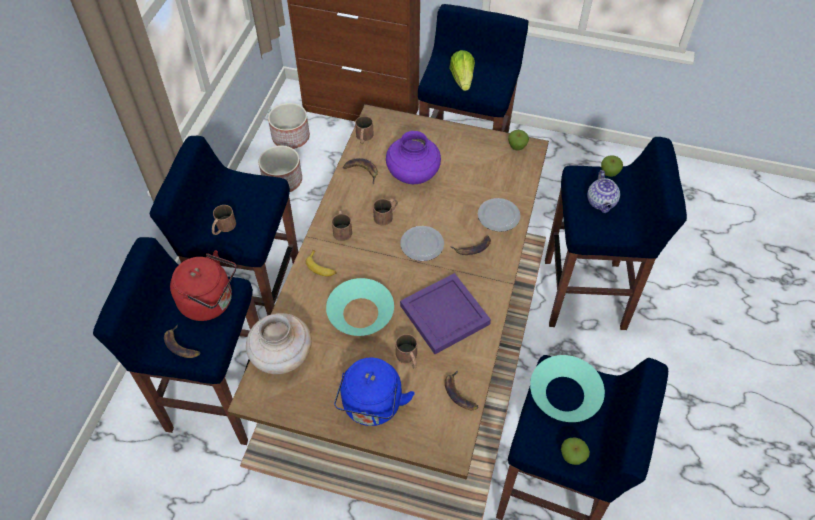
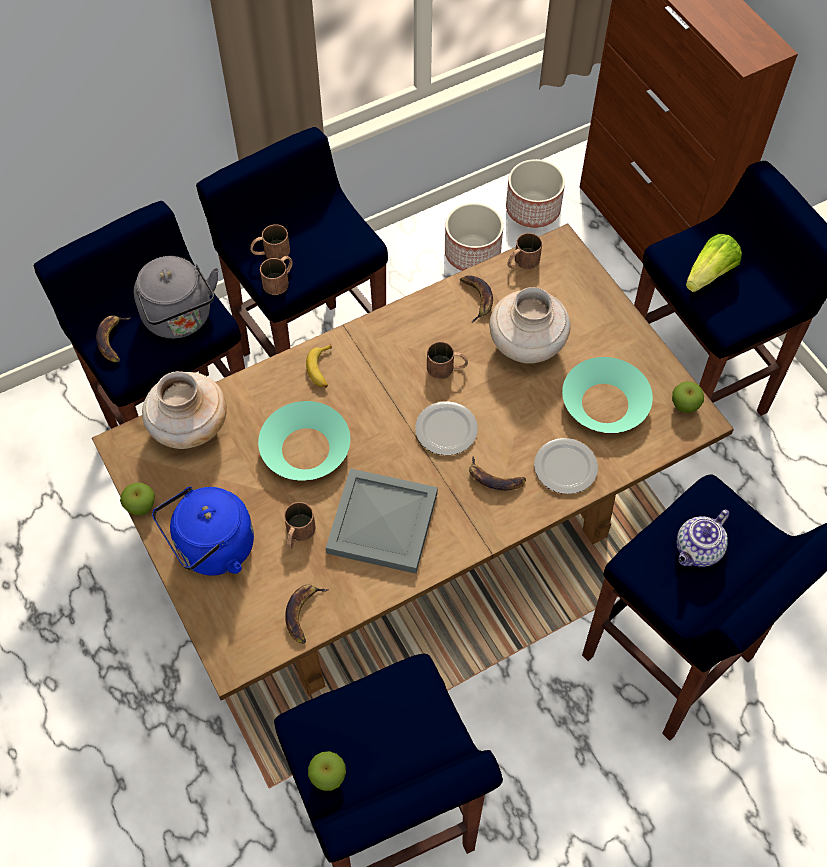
camera: 45 degrees right, 5 degrees up
red kettle [170,250,236,321] -> grey kettle [134,256,219,339]
brown mug [332,210,352,241] -> brown mug moved to [260,256,293,295]
purple vase [386,131,441,184] -> beige vase [489,287,570,364]
purple tray [400,273,491,354] -> grey tray [326,468,438,574]
turquoise bowl [530,355,605,422] -> turquoise bowl moved to [562,357,653,433]
apple [601,156,623,177] -> apple moved to [120,483,155,515]

